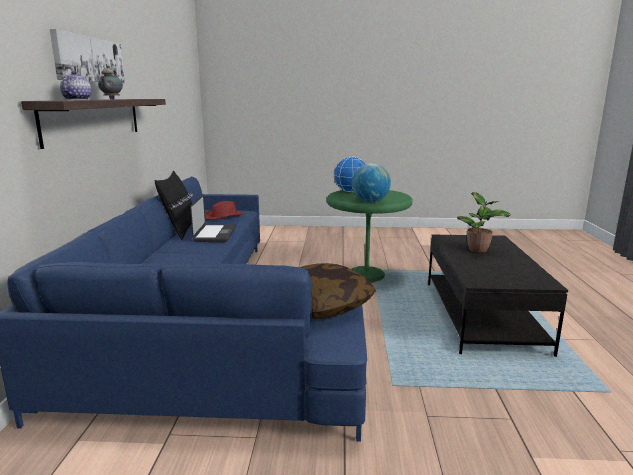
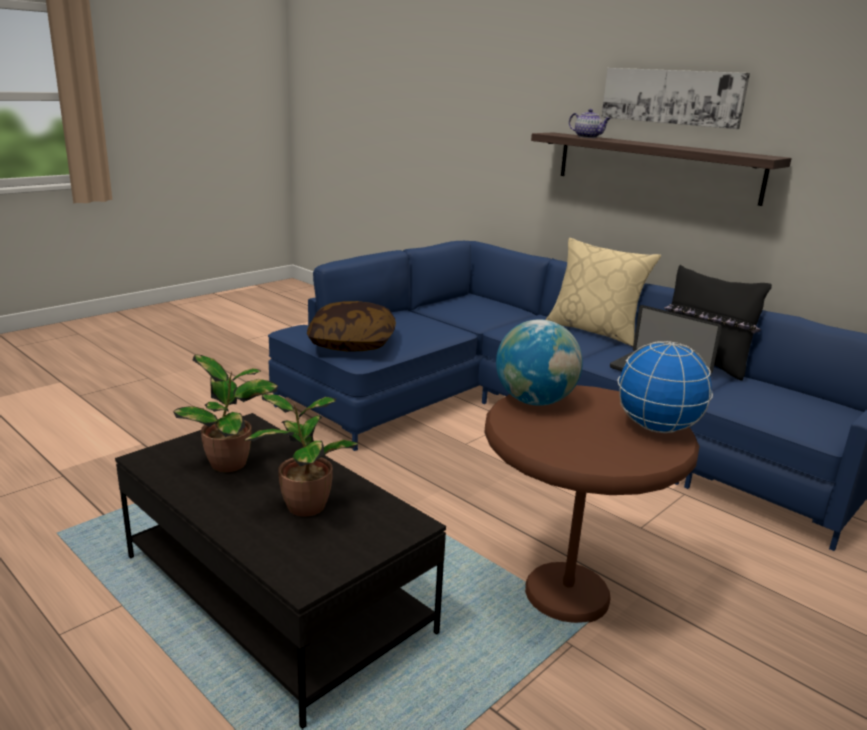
camera: 130 degrees right, 5 degrees up
teapot [98,66,123,99] -> none
red hat [205,201,244,220] -> none
green side table [326,190,412,283] -> brown side table [484,385,700,623]
none -> potted plant [173,355,278,472]
none -> beige pillow [545,238,661,347]

